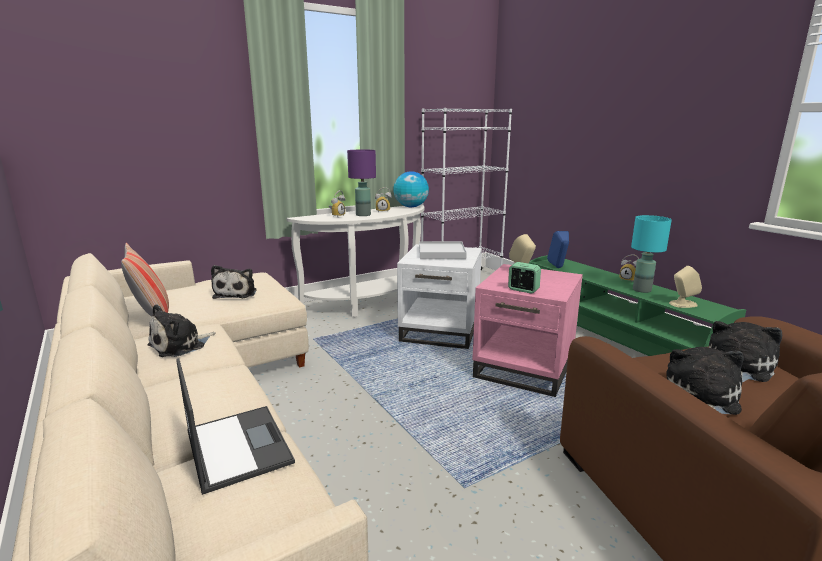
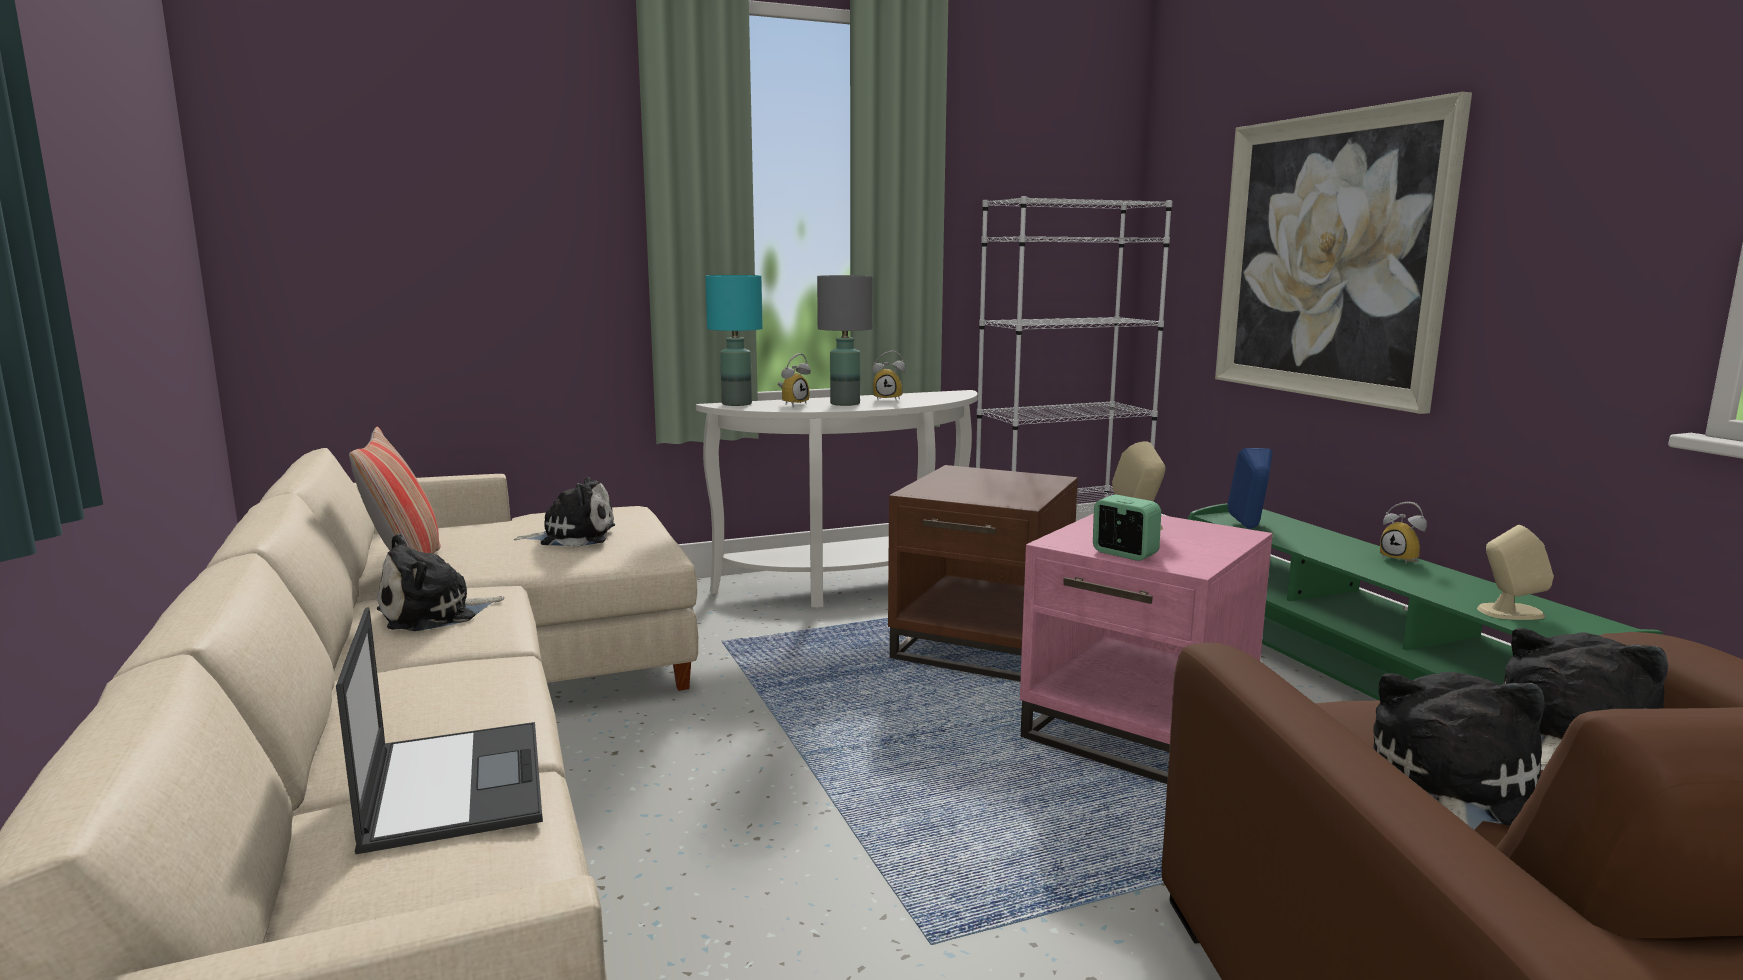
camera: 10 degrees right, 5 degrees down
plush toy [211,265,257,299] -> plush toy turned 105 degrees counterclockwise [514,477,615,547]
purple table lamp [347,150,376,216] -> grey table lamp [817,275,873,406]
globe [393,171,429,207] -> none
white side table [397,244,482,349] -> brown side table [888,465,1078,681]
white tray [419,241,467,259] -> none
turquoise table lamp [631,215,672,293] -> turquoise table lamp moved to [705,275,763,406]
none -> picture [1215,92,1472,414]

